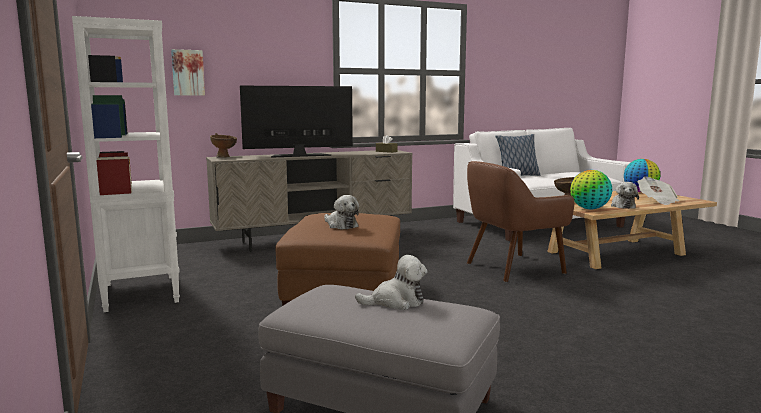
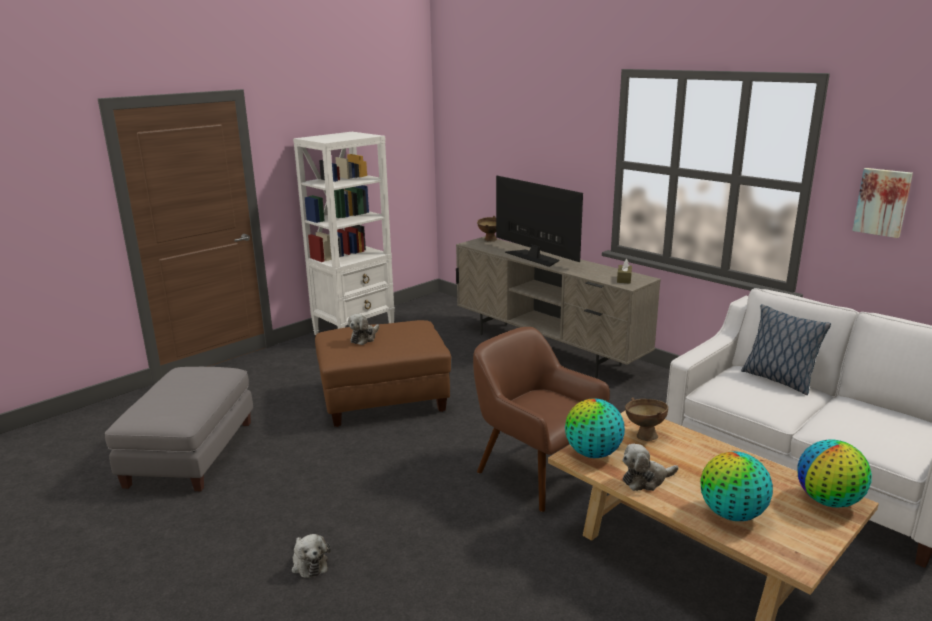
camera: 70 degrees right, 10 degrees up
picture [171,49,205,95] -> picture moved to [852,168,913,238]
plush toy [355,255,428,310] -> plush toy moved to [292,534,331,578]
newspaper [638,177,679,205] -> globe [700,451,773,521]

